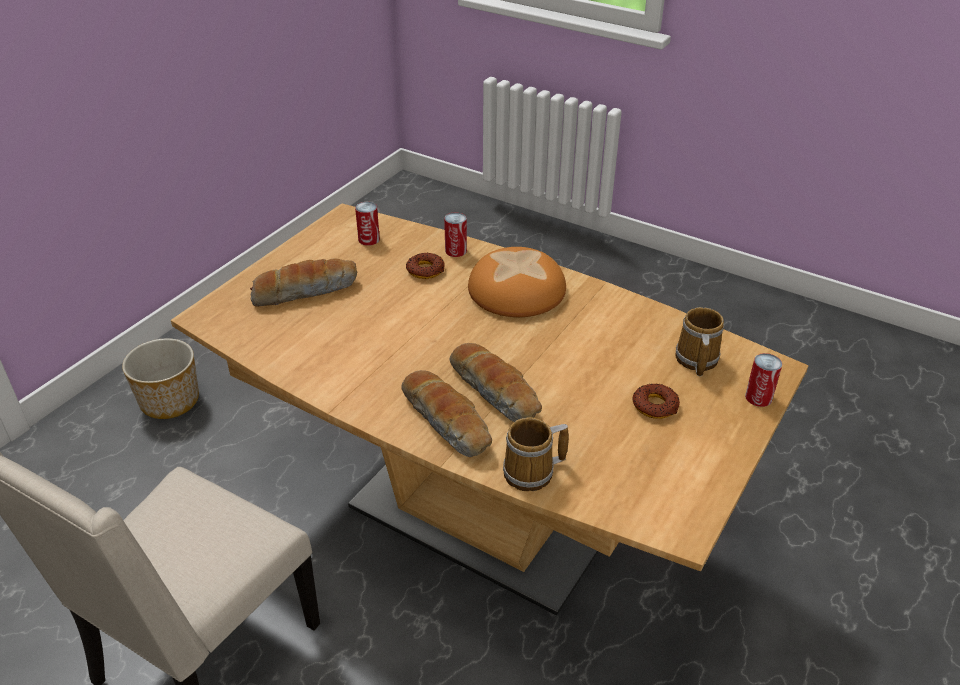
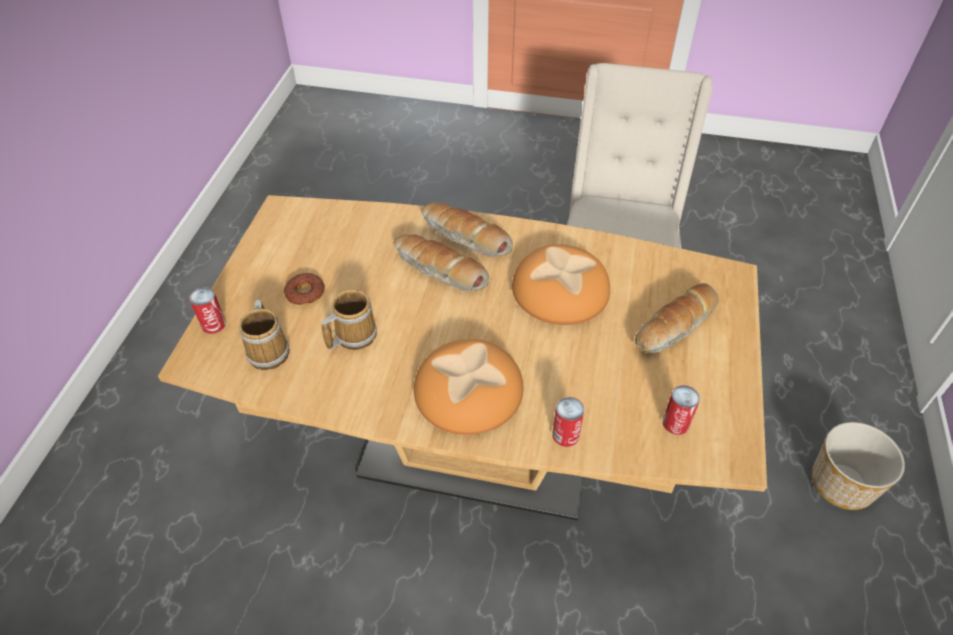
camera: 160 degrees right, 10 degrees up
donut [406,252,445,279] -> none
mug [503,417,569,491] -> mug moved to [322,289,377,350]
none -> bread [512,244,610,325]

